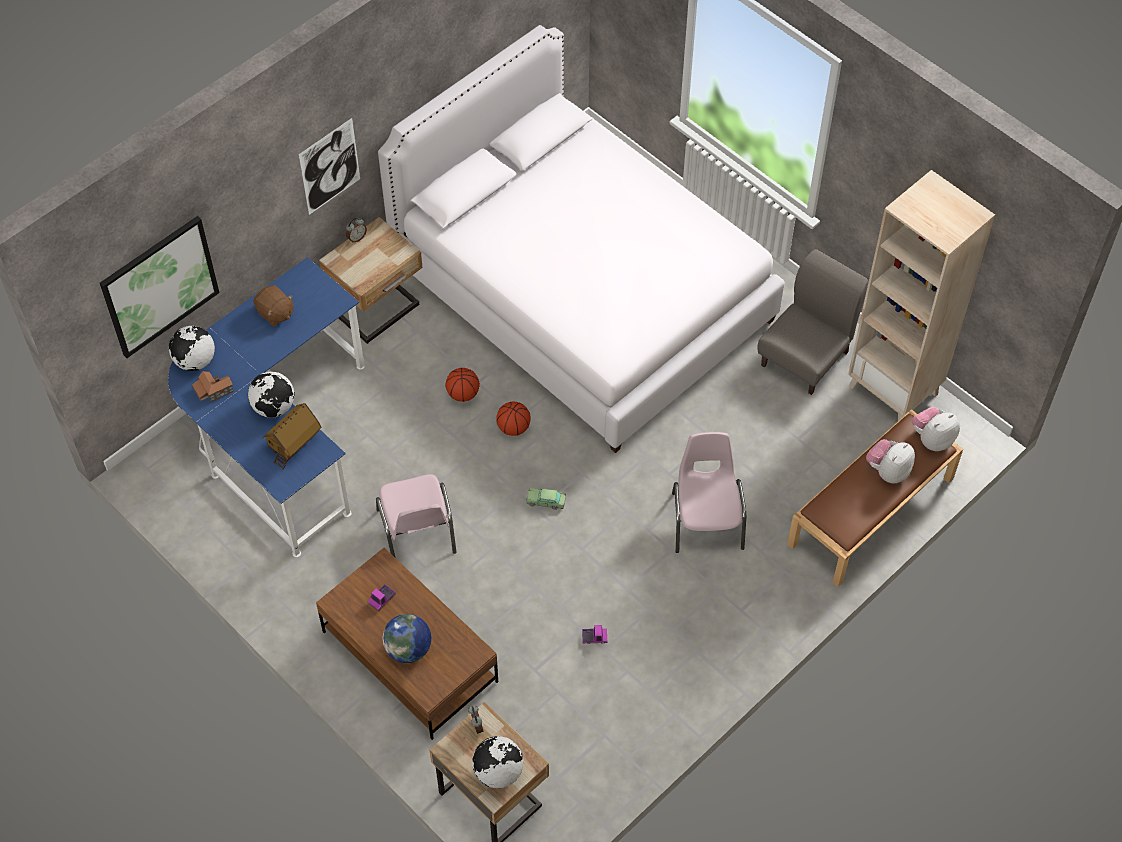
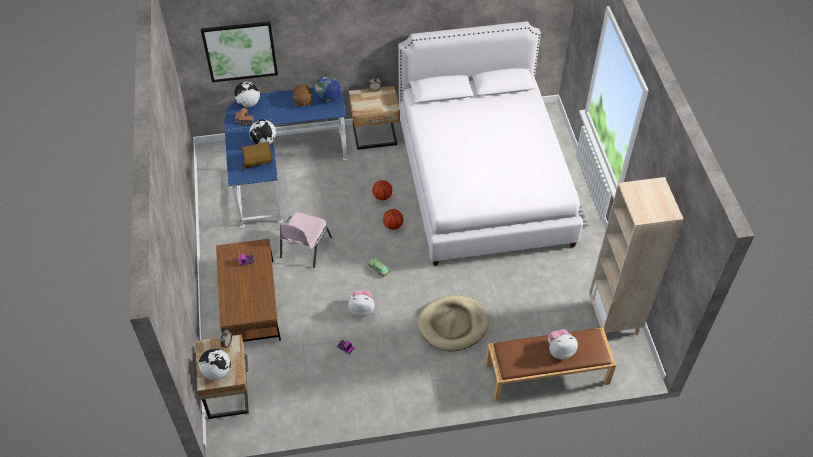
camera: 35 degrees right, 5 degrees down
picture [299,118,360,215] -> none
globe [382,614,431,663] -> globe moved to [315,76,341,102]
pink chair [672,432,746,553] -> beige dog bed [418,295,489,351]
grey chair [758,249,868,395] -> none
plush toy [912,407,960,451] -> plush toy moved to [348,291,375,317]

